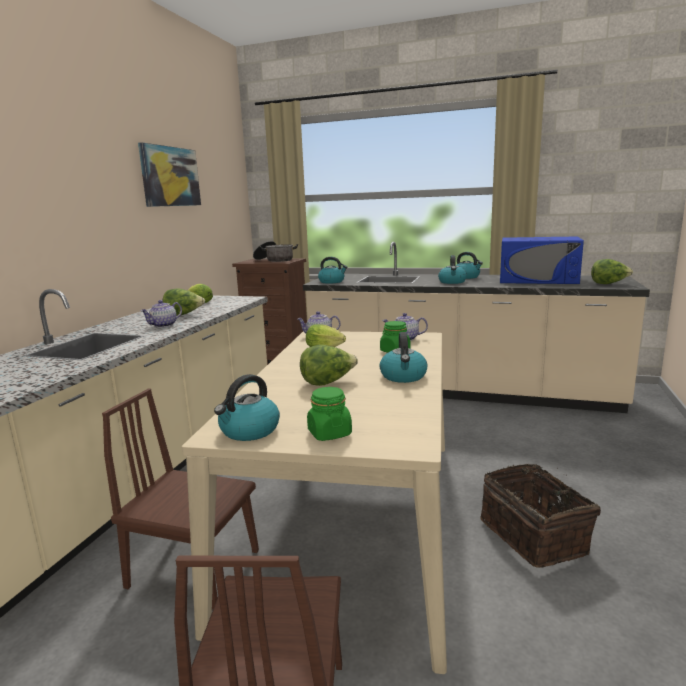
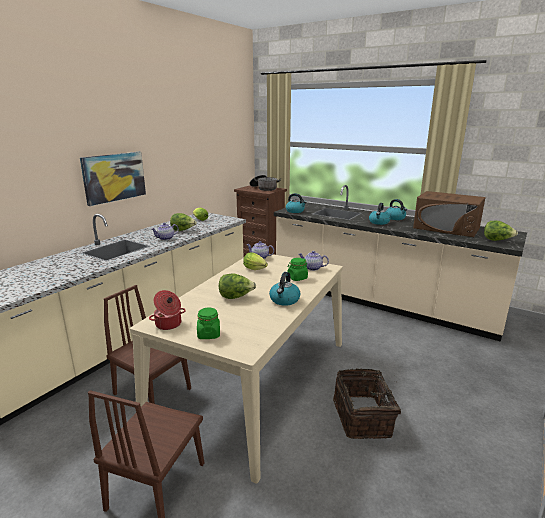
camera: 15 degrees right, 5 degrees up
picture [138,142,201,207] -> picture moved to [80,152,146,206]
kettle [214,374,280,441] -> cooking pot [149,290,186,330]
blue microwave [500,236,584,284] -> brown microwave [413,191,486,237]

